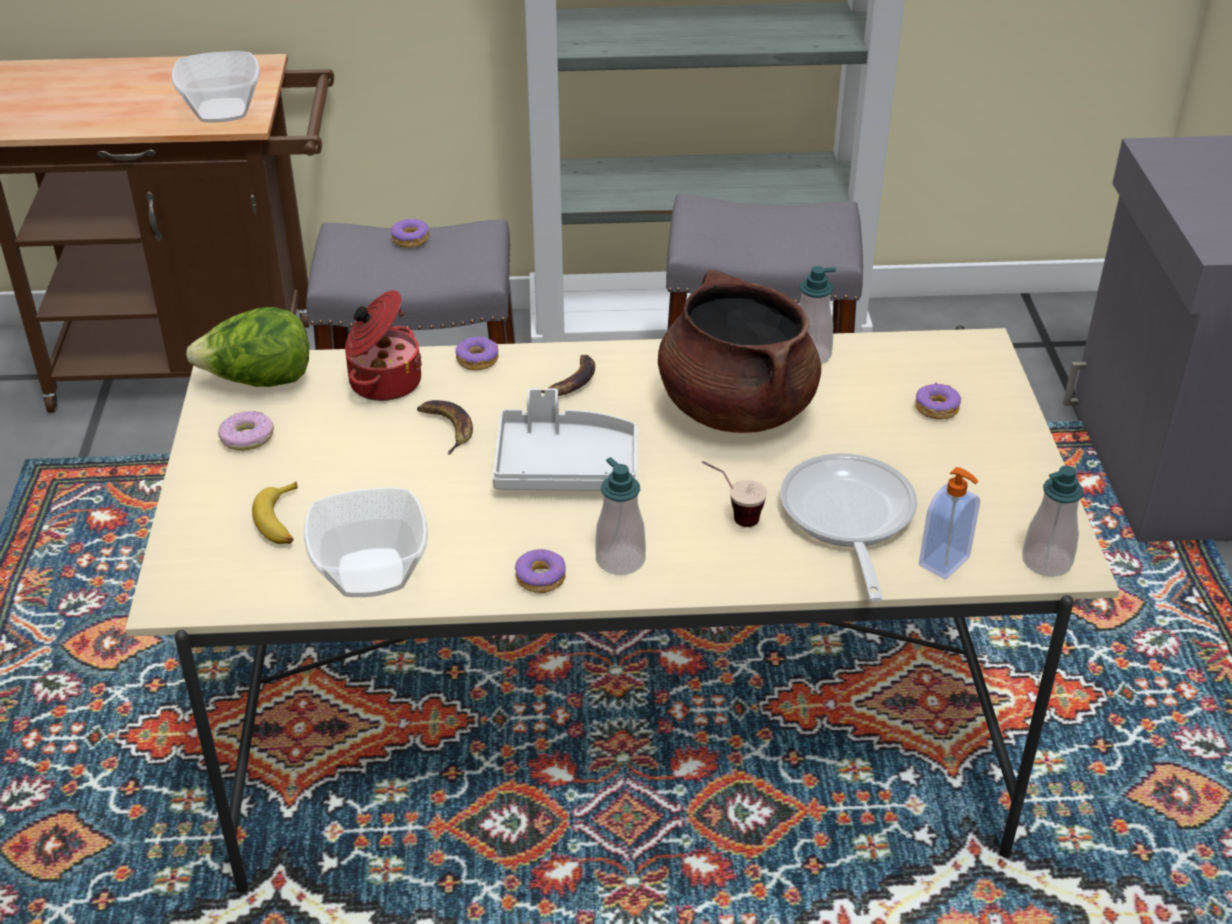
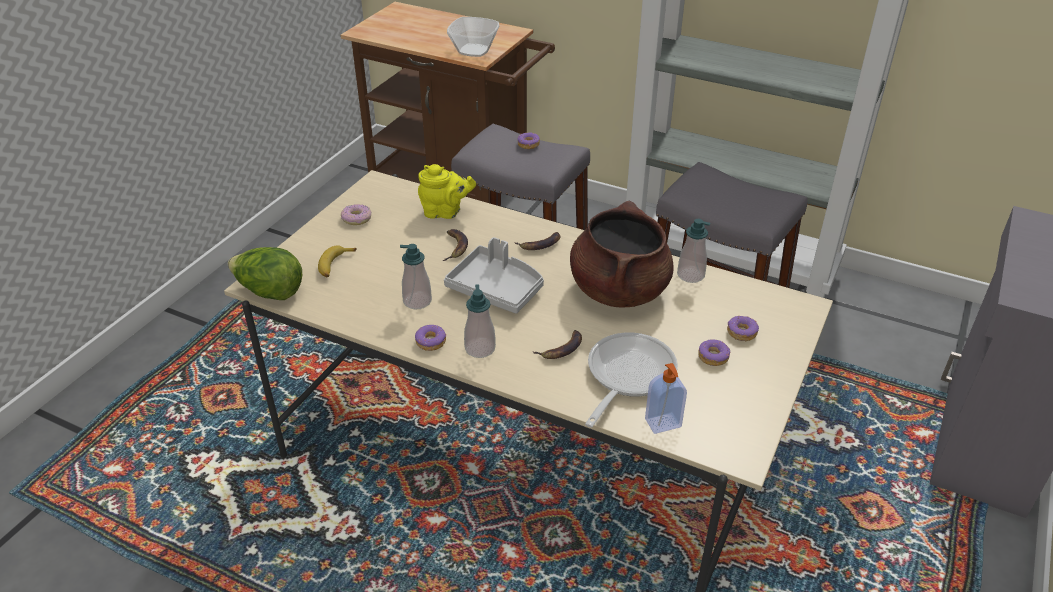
camera: 30 degrees right, 0 degrees up
lettuce [186,307,309,387] -> lettuce moved to [228,247,302,300]
bowl [304,487,428,597] -> none
cooking pot [345,290,422,401] -> yellow teapot [418,164,476,219]
donut [456,336,499,370] -> donut moved to [698,339,731,366]
cup [702,461,767,527] -> banana [533,330,582,359]
soap dispenser [1022,466,1084,577] -> soap dispenser moved to [400,244,432,309]

